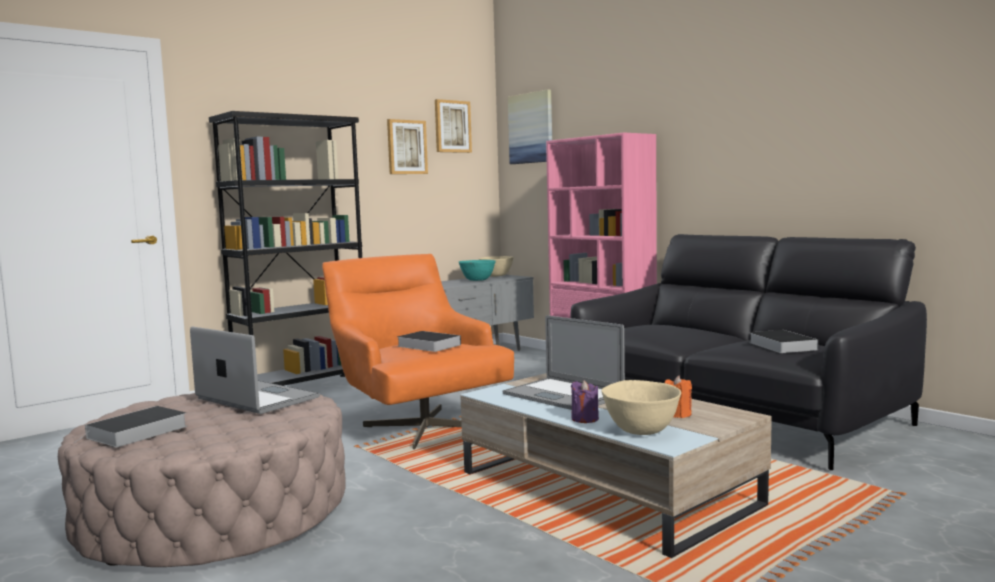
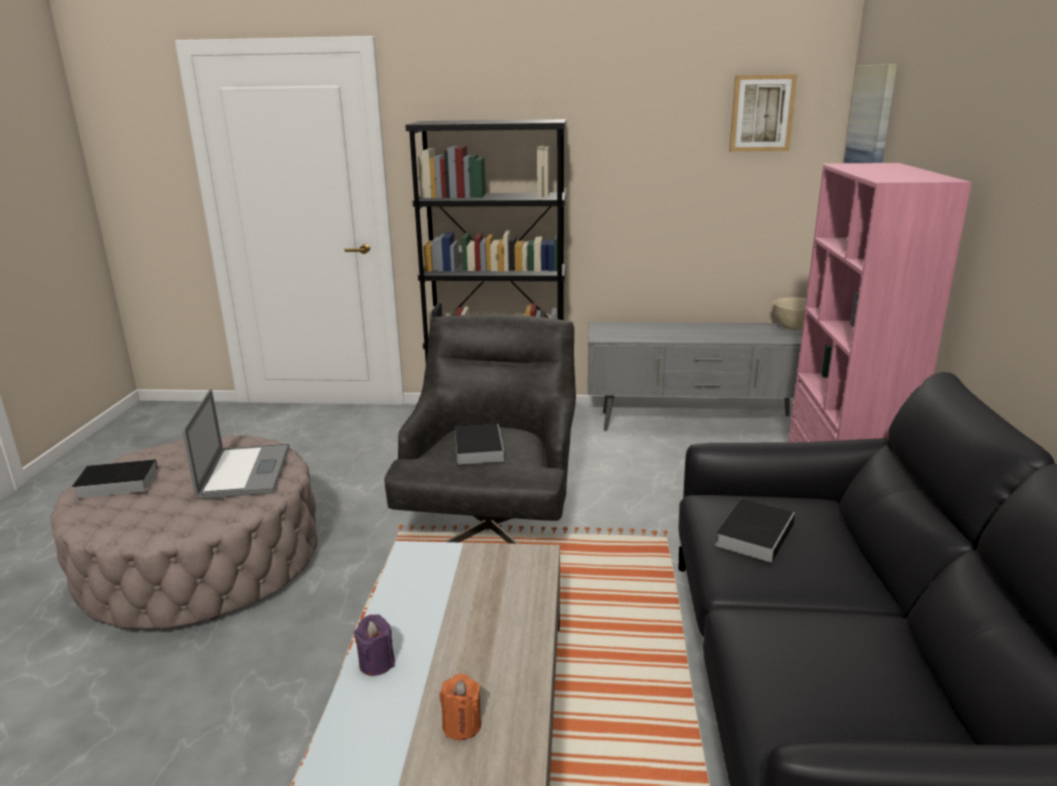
camera: 45 degrees right, 15 degrees up
orange armchair [322,254,514,449] -> grey armchair [384,314,576,544]
picture [387,119,428,174] -> none
turquoise bowl [459,260,496,281] -> none
laptop [503,315,625,410] -> none
beige bowl [601,380,681,435] -> none
book [749,330,819,353] -> book moved to [715,499,795,563]

